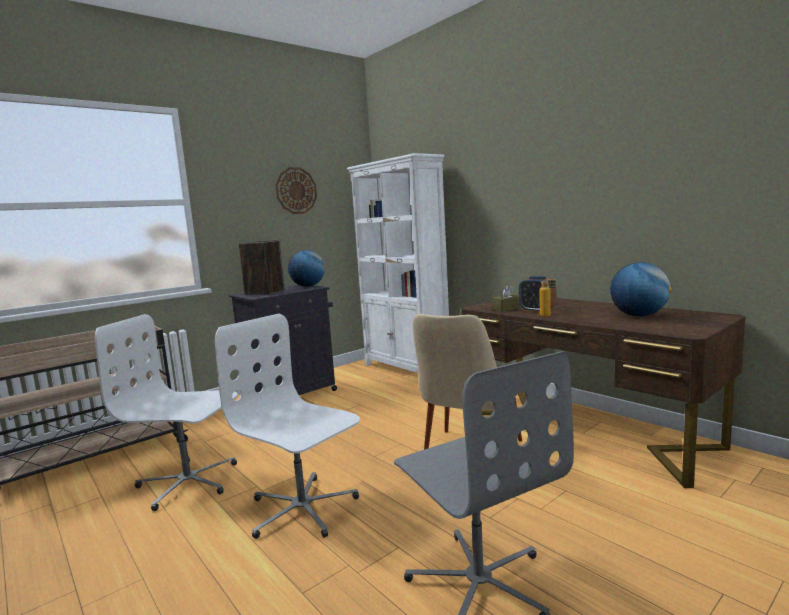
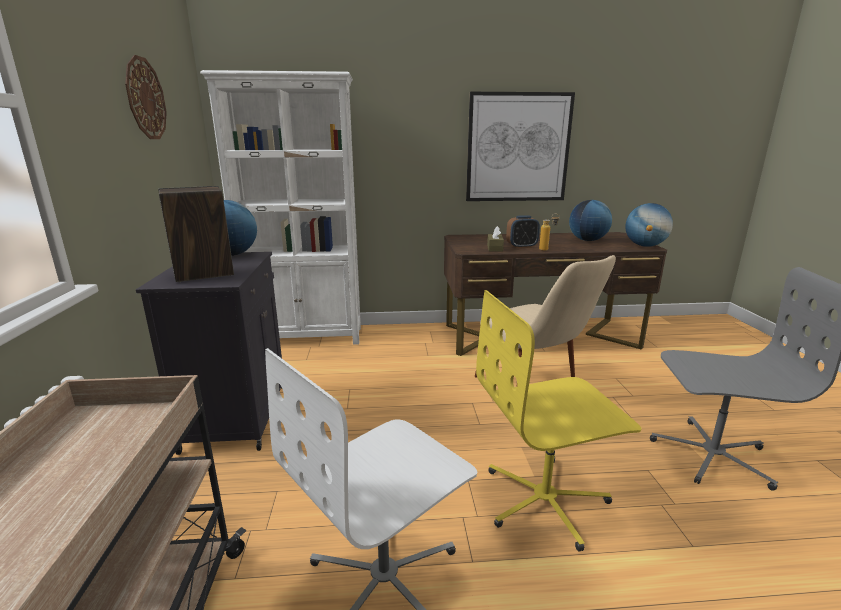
camera: 55 degrees left, 10 degrees up
white office chair [215,314,360,539] -> yellow office chair [476,290,642,552]
none -> picture [466,92,575,201]
none -> globe [625,203,673,247]

